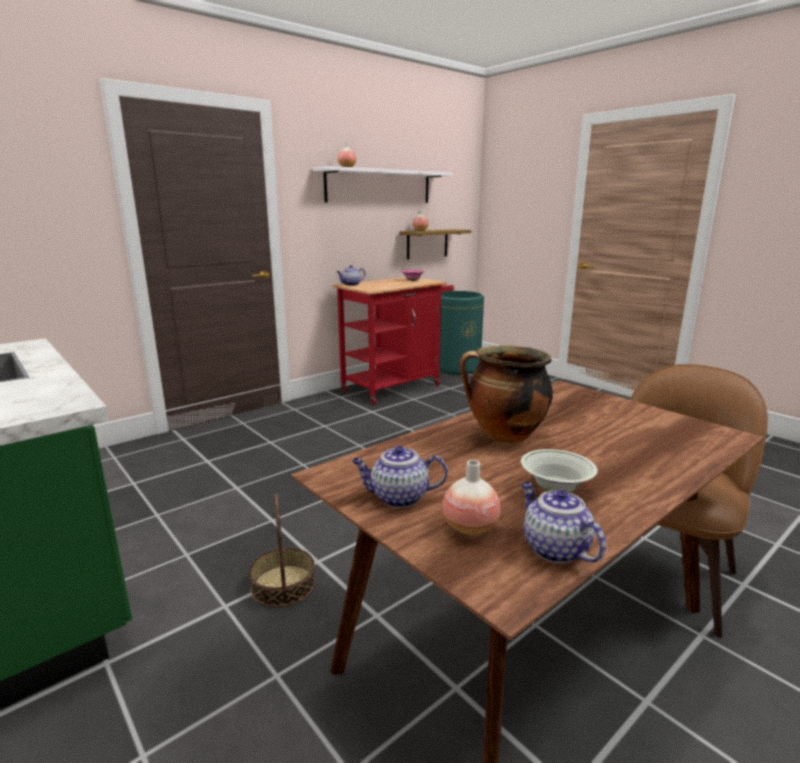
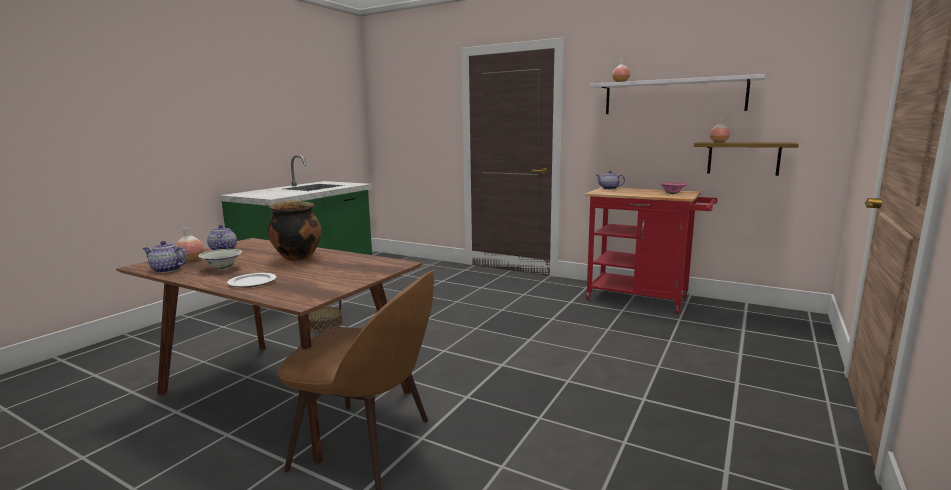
camera: 70 degrees right, 5 degrees down
green trash can [439,291,484,375] -> none
teapot [521,482,606,563] -> teapot turned 120 degrees counterclockwise [142,241,188,273]
none -> plate [227,273,276,287]

